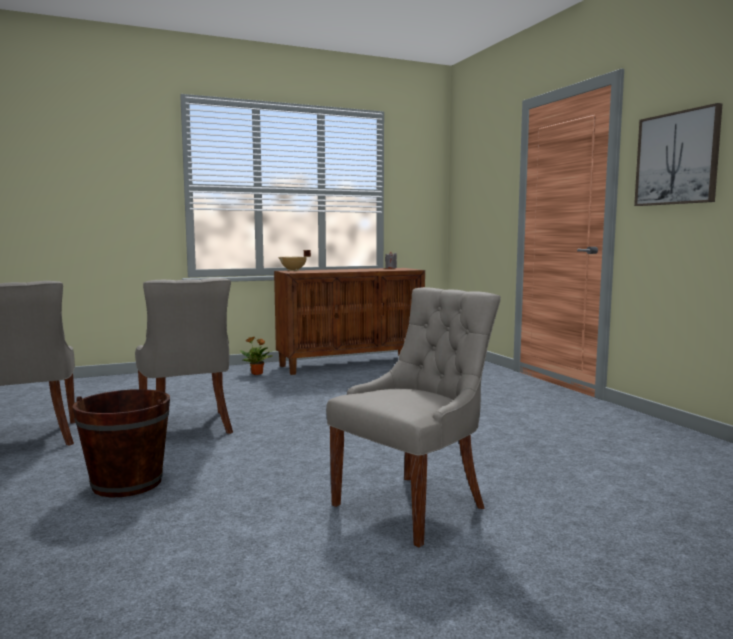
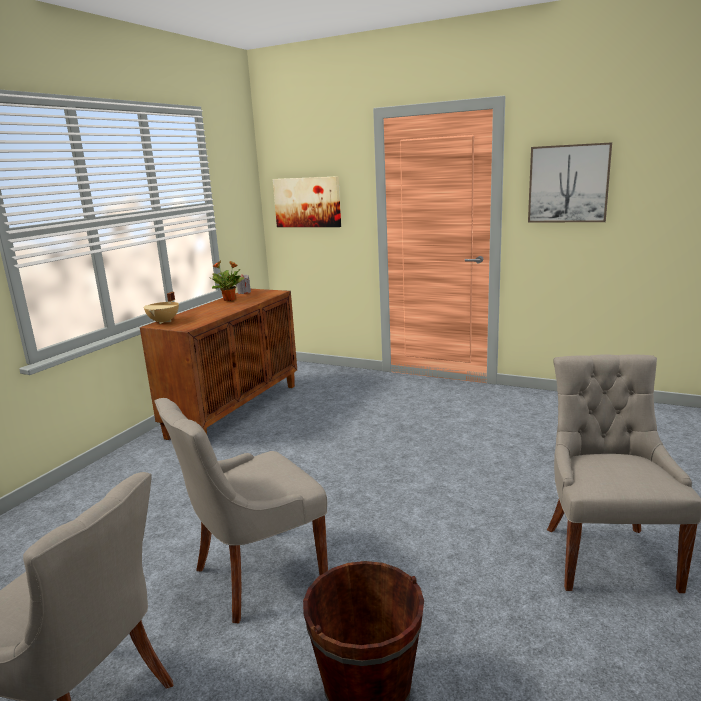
camera: 40 degrees left, 10 degrees up
grey chair [135,278,233,434] -> grey chair turned 120 degrees clockwise [155,398,328,623]
potted plant [240,336,273,375] -> potted plant moved to [211,261,244,301]
none -> picture [273,176,341,227]

